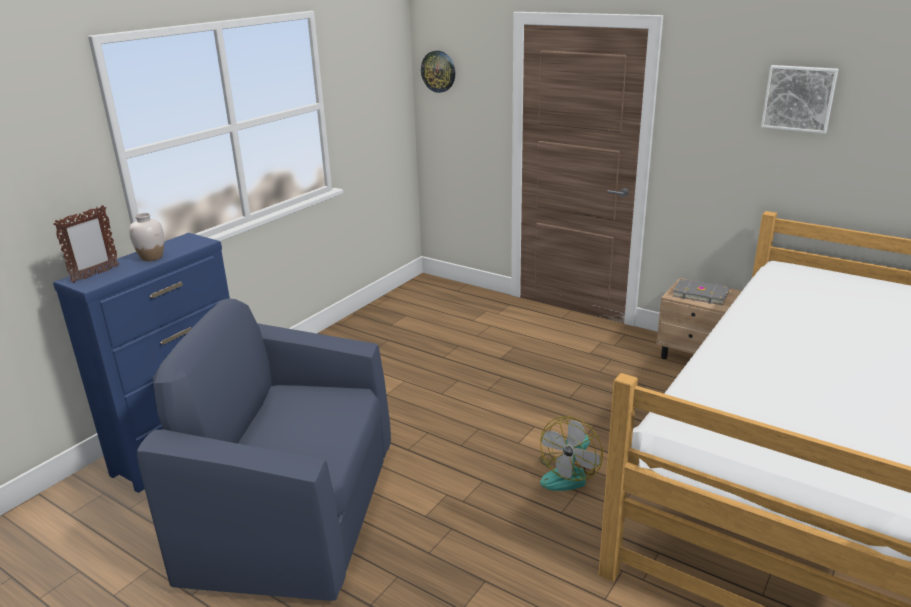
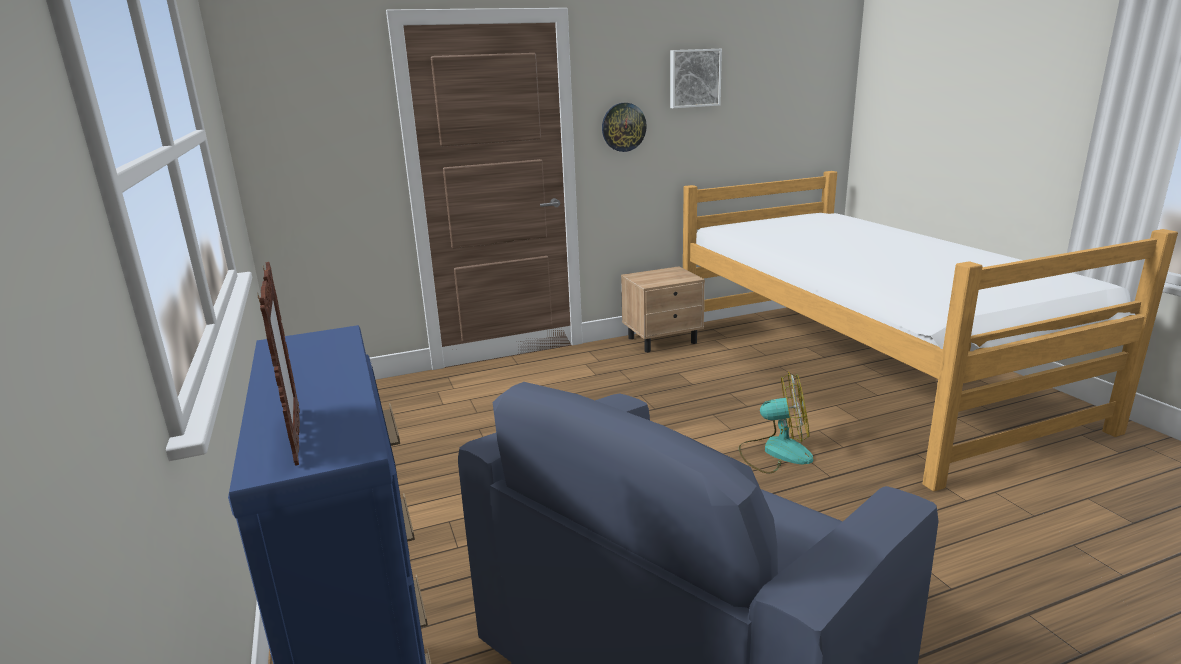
camera: 55 degrees left, 5 degrees down
white vase [129,213,164,261] -> none
wall clock [421,51,455,93] -> wall clock moved to [602,103,647,152]
fan [540,416,603,491] -> fan turned 60 degrees counterclockwise [739,372,813,474]
grey book [672,279,730,306] -> none

